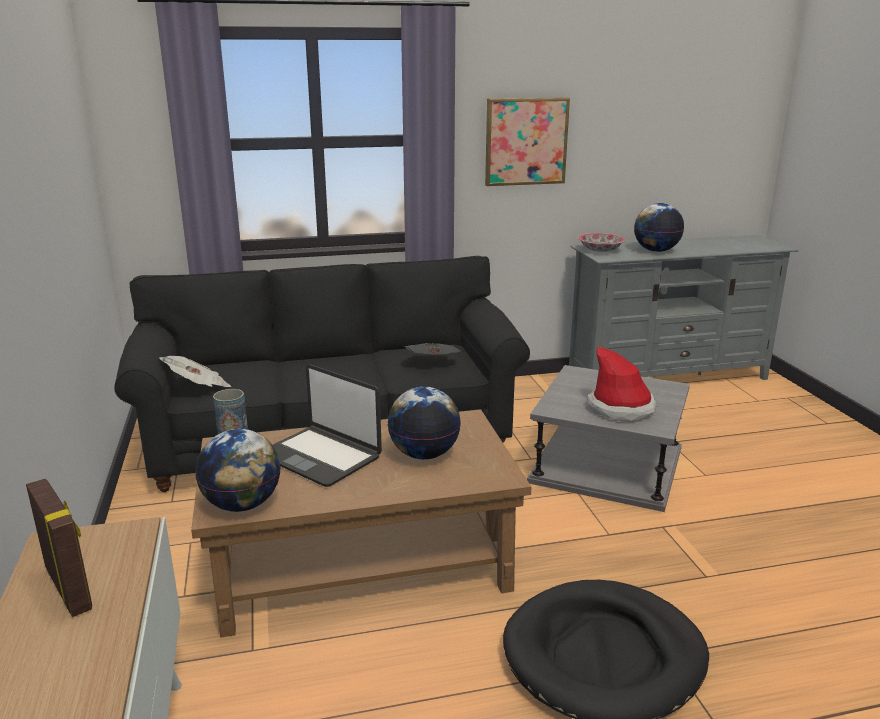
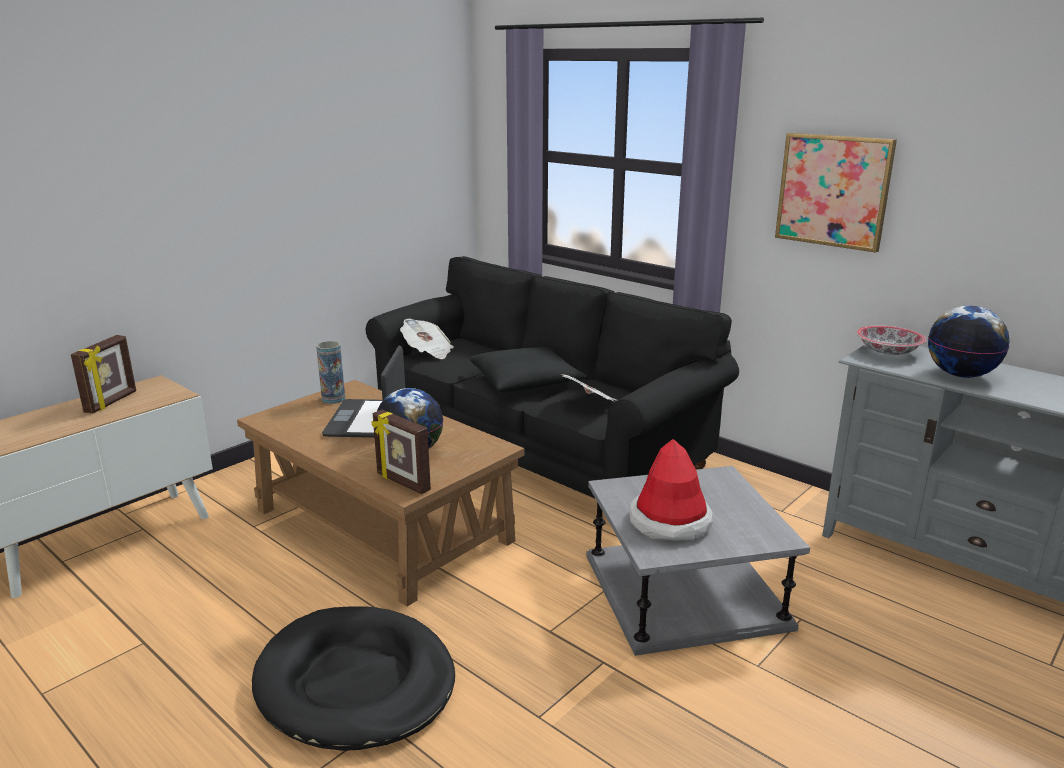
camera: 55 degrees right, 0 degrees up
globe [195,429,281,512] -> none
none -> picture frame [371,410,431,494]
none -> black pillow [470,347,587,392]

